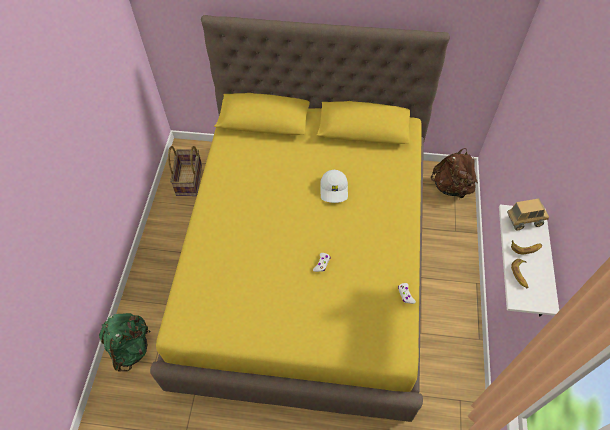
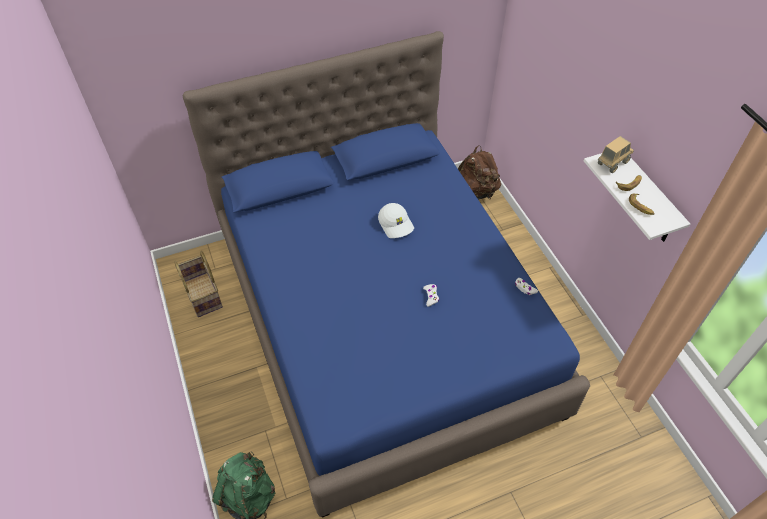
camera: 30 degrees left, 5 degrees down
yellow bed [150,15,450,422] -> blue bed [183,31,590,518]

